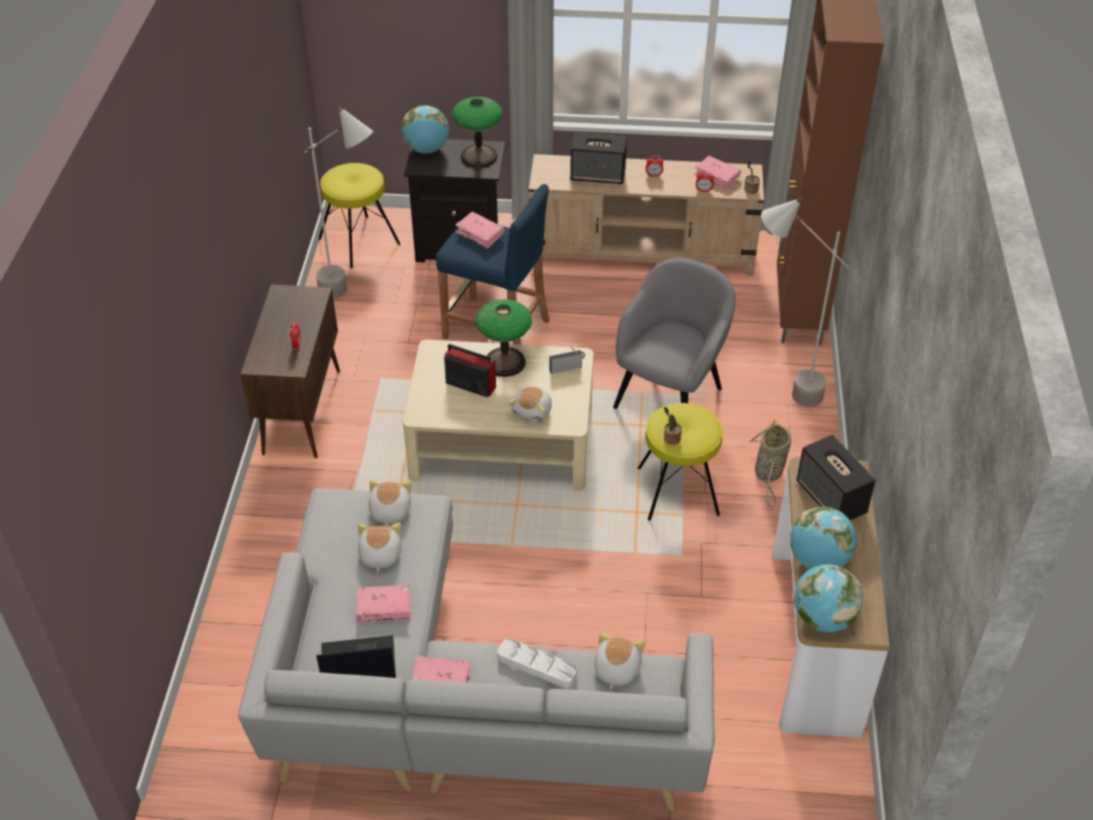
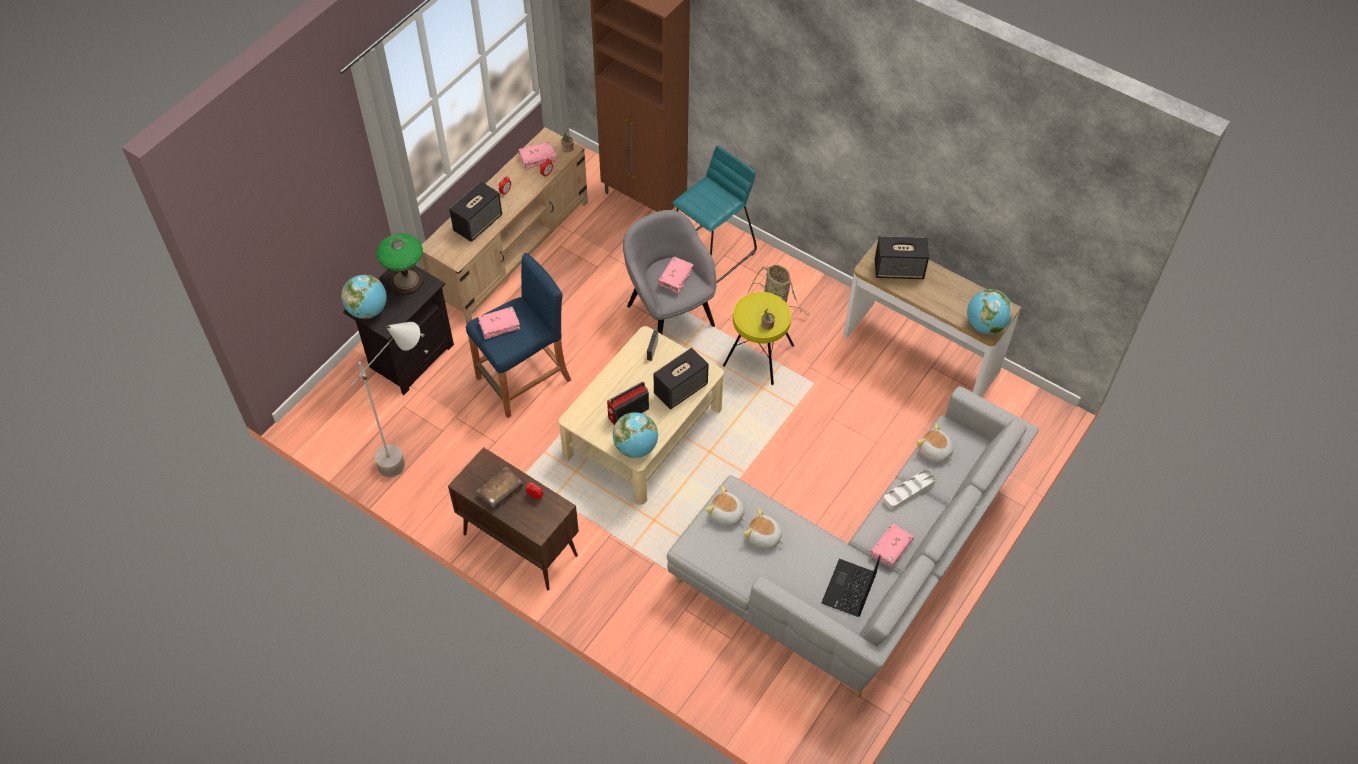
camera: 60 degrees left, 10 degrees up
yellow stool [319,163,401,268] -> none
pink book [357,584,411,622] -> pink book moved to [658,257,693,293]
table lamp [476,299,532,377] -> none
plush toy [508,386,552,422] -> speaker [654,348,709,410]
grey floor lamp [761,198,849,407] -> turquoise stool [672,145,757,283]
globe [790,507,857,569] -> globe moved to [613,412,658,458]
none -> brown book [477,467,523,509]

